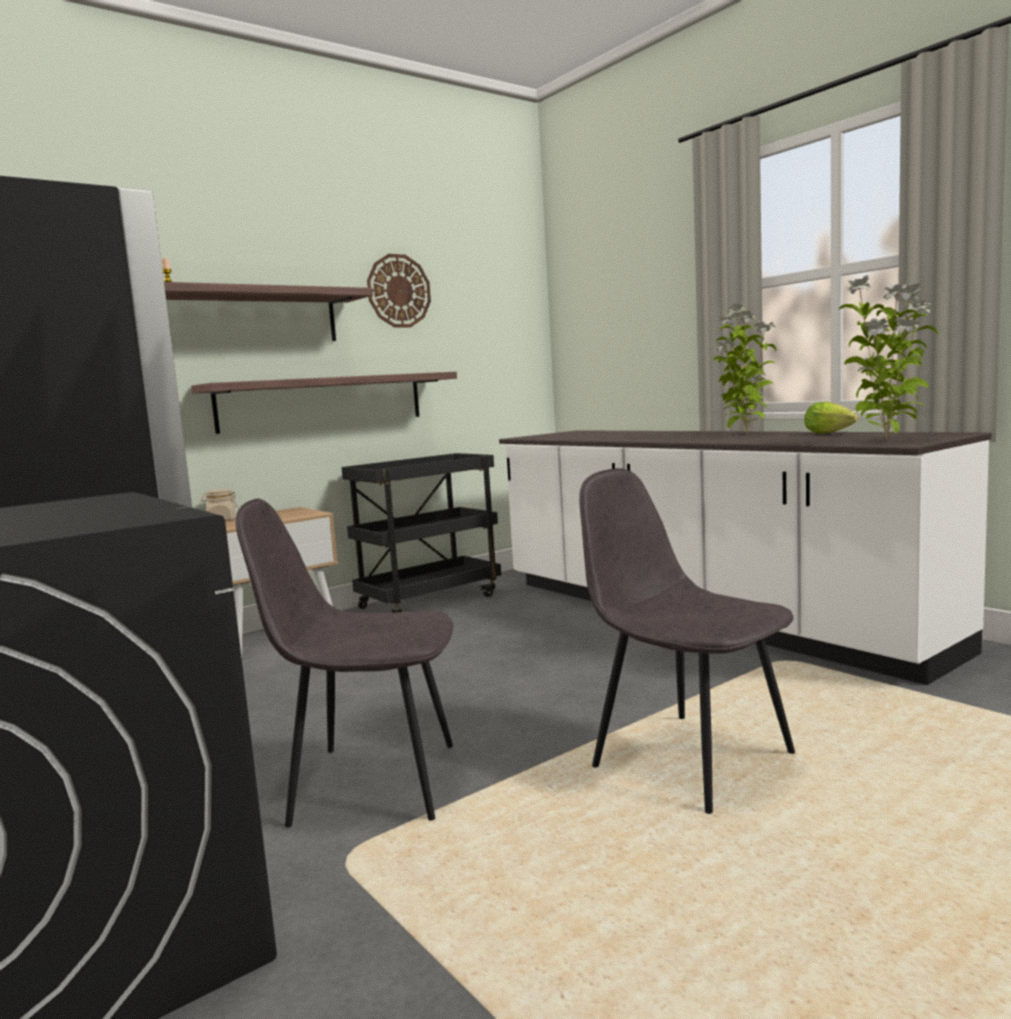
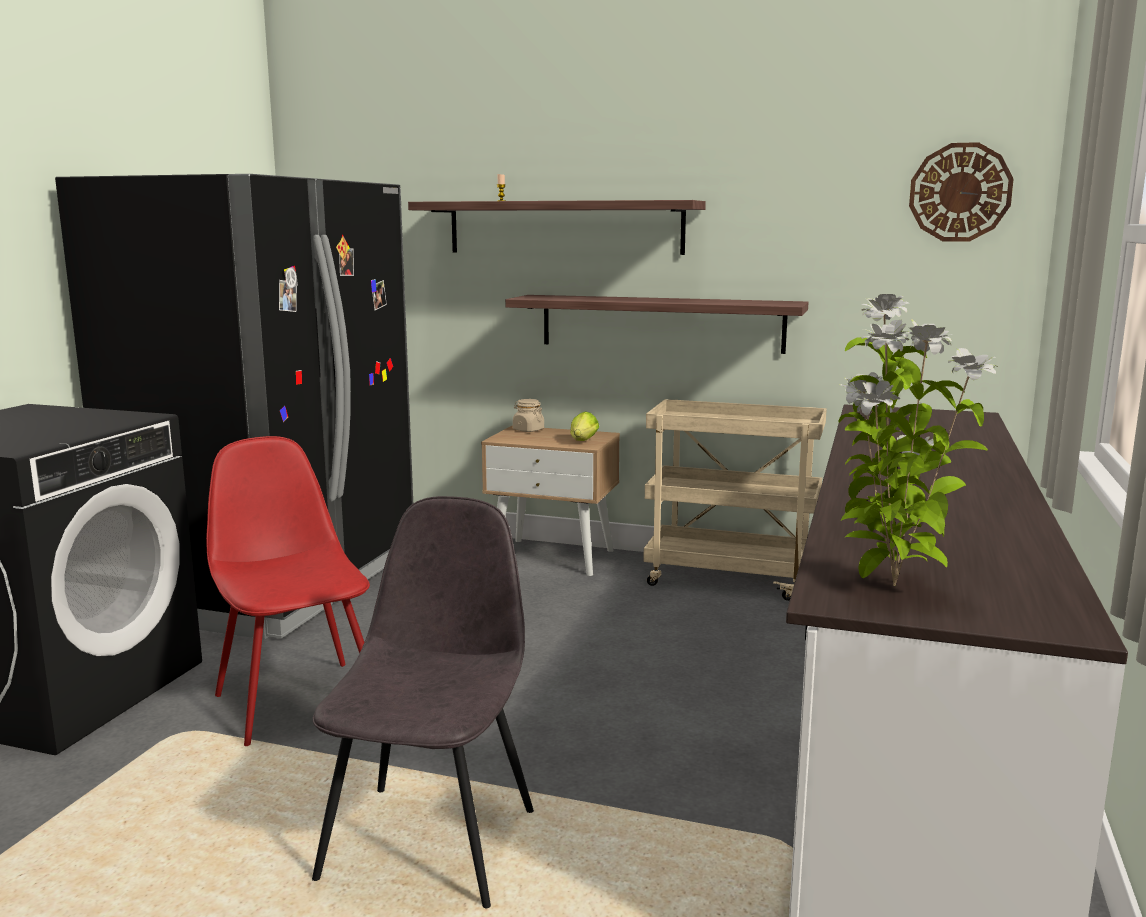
camera: 55 degrees right, 5 degrees up
grey chair [235,499,454,827] -> red chair [206,436,370,746]
black cart [341,453,501,613] -> beige cart [643,399,827,601]
wall clock [367,254,431,327] -> wall clock moved to [909,142,1014,242]
potted plant [713,304,776,434] -> none
lettuce [804,402,858,434] -> lettuce moved to [571,411,599,441]

